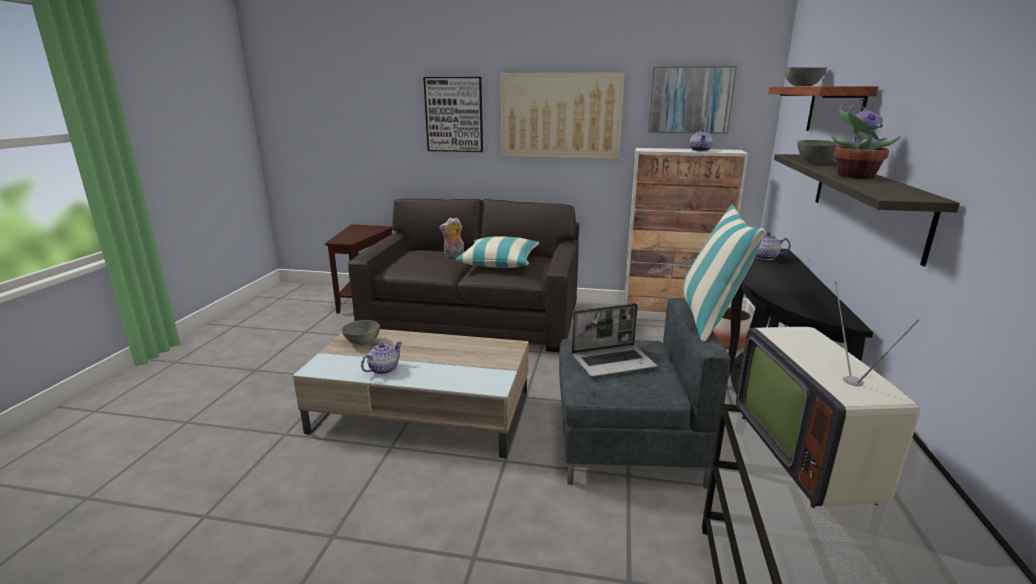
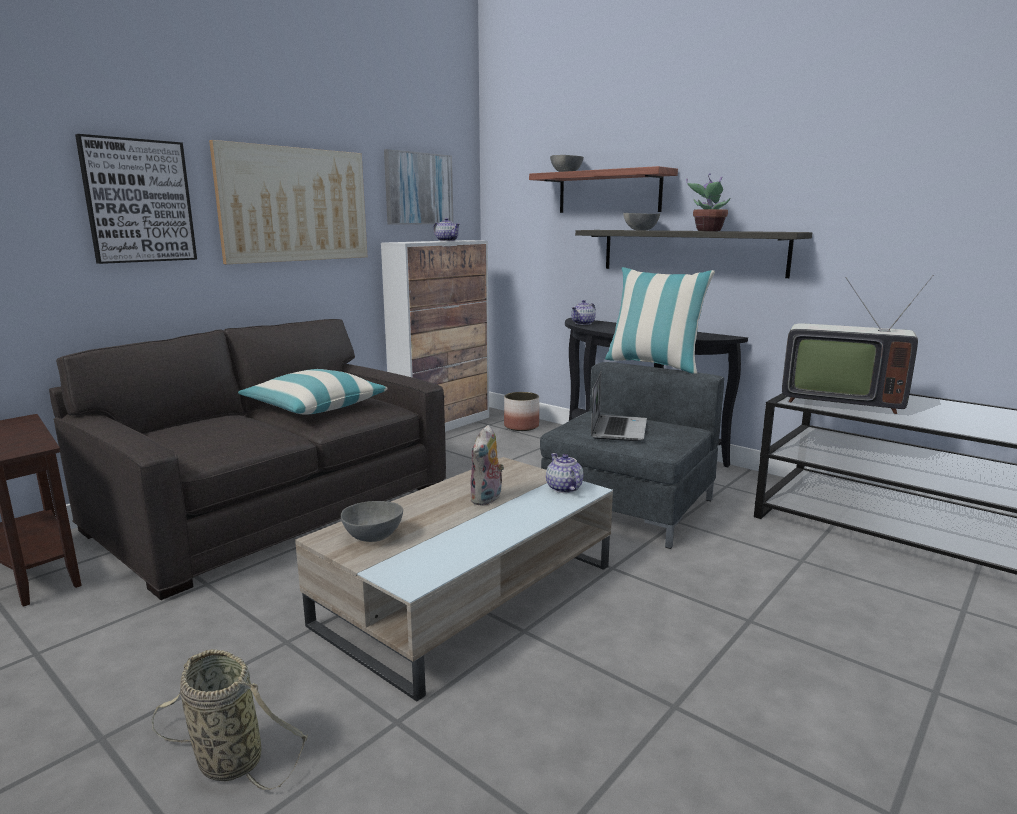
camera: 60 degrees left, 5 degrees down
teapot [361,341,402,374] -> teapot moved to [546,453,584,493]
plush toy [439,217,464,257] -> plush toy moved to [470,425,504,506]
none -> basket [152,649,308,790]

